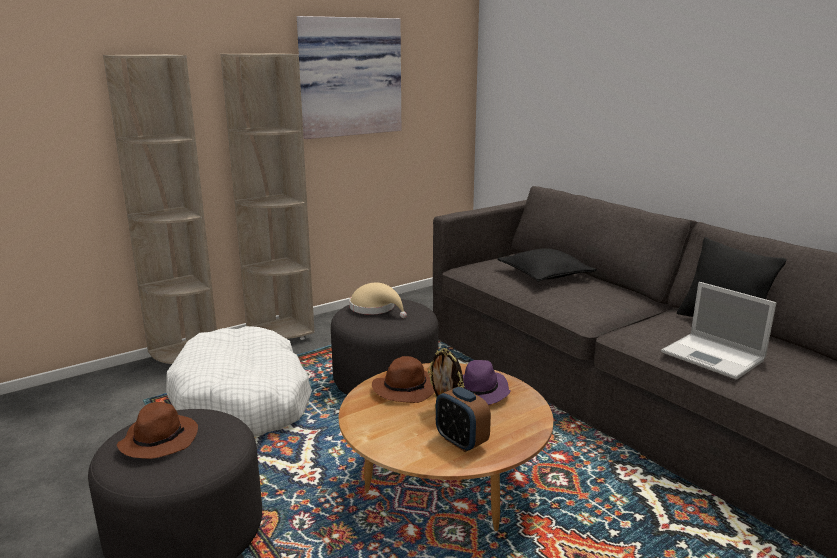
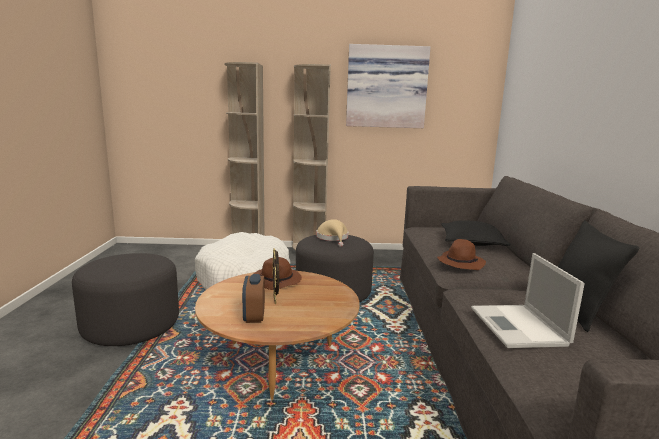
camera: 35 degrees right, 5 degrees down
brown hat [117,402,198,459] -> brown hat moved to [437,239,486,270]
purple hat [463,360,511,405] -> none

